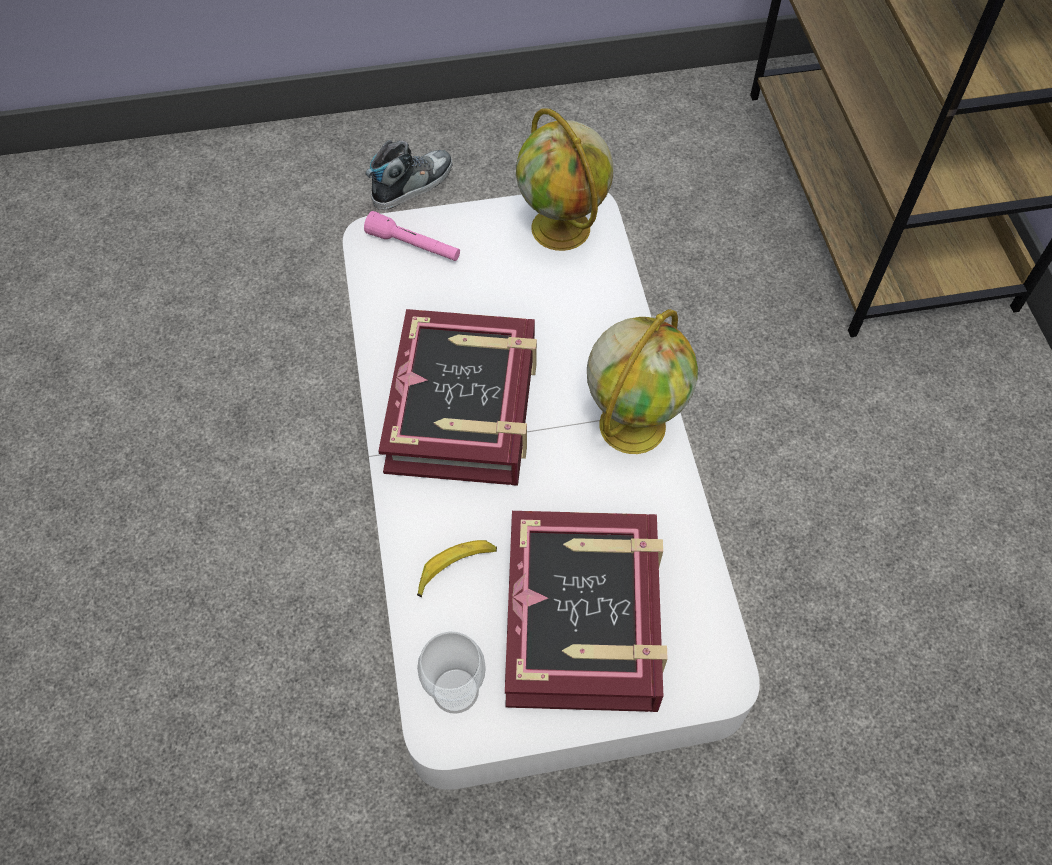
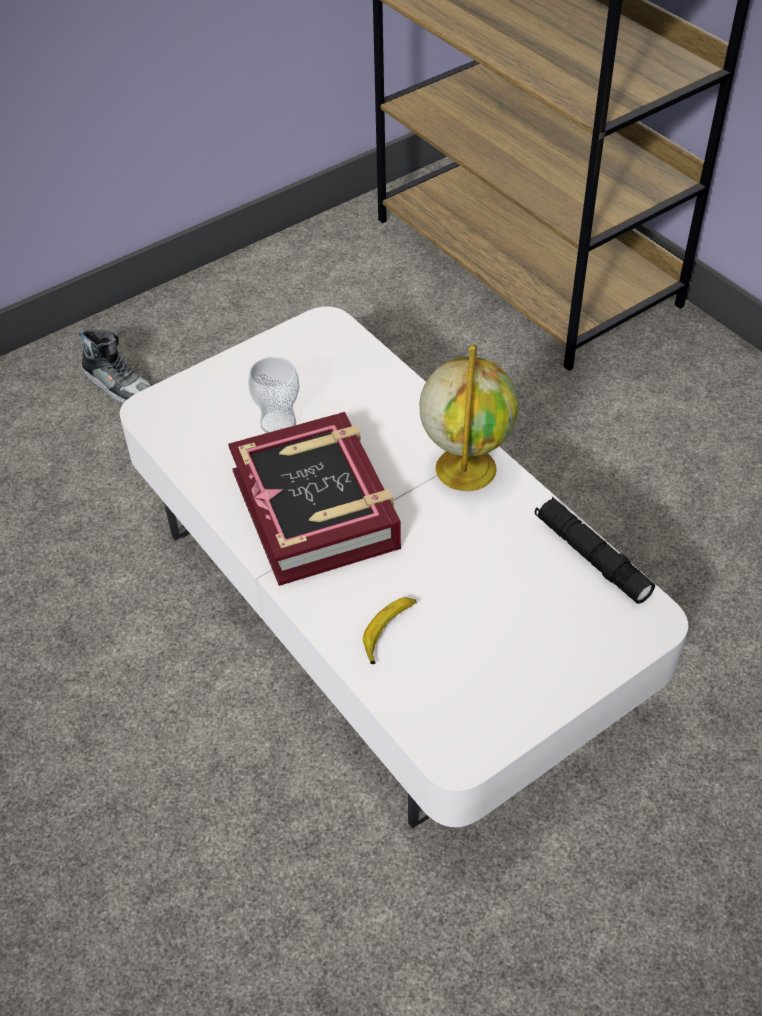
camera: 25 degrees left, 10 degrees down
pink flashlight [364,211,460,261] -> none
shoe [366,140,453,210] -> shoe turned 105 degrees clockwise [79,329,152,404]
cup [417,632,486,714] -> cup moved to [248,357,300,433]
book [505,511,668,712] -> none
globe [516,108,613,251] -> none
none -> black flashlight [535,497,655,604]

